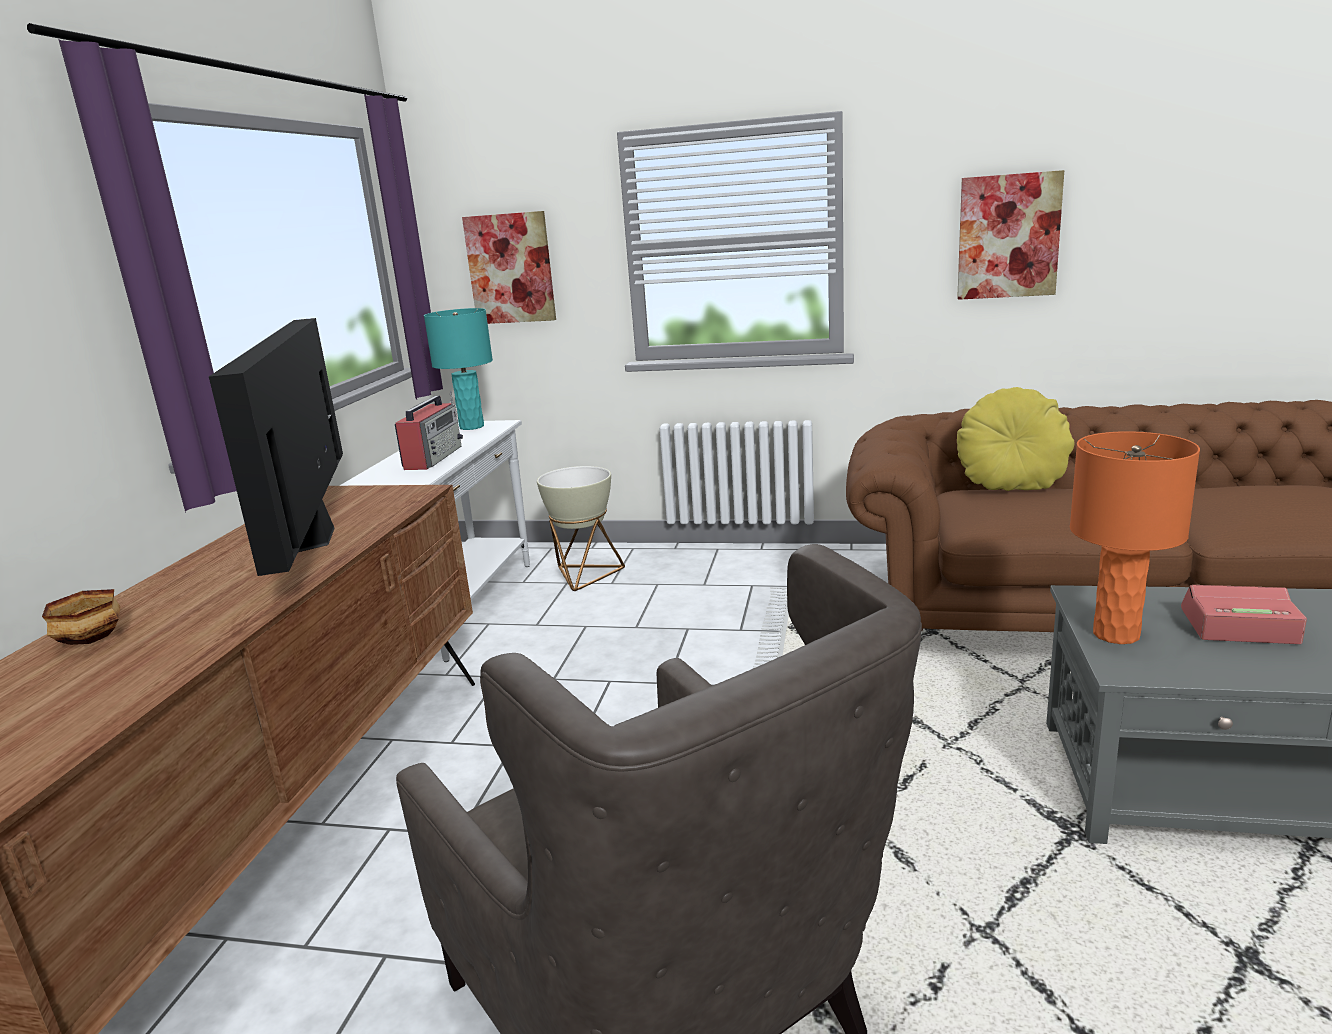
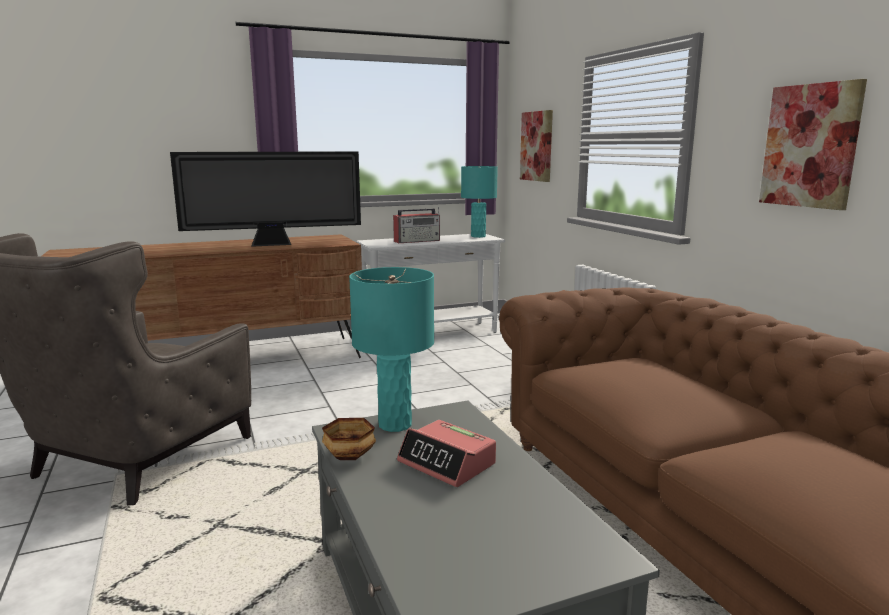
camera: 55 degrees right, 5 degrees down
bowl [42,589,121,645] -> bowl moved to [322,418,376,460]
television [209,318,343,576] -> television turned 150 degrees counterclockwise [170,151,361,247]
planter [537,466,625,591] -> none
yellow pillow [957,387,1075,491] -> none
orange table lamp [1070,431,1200,644] -> turquoise table lamp [349,267,434,432]
alarm clock [1181,585,1307,644] -> alarm clock turned 150 degrees clockwise [397,420,496,487]

